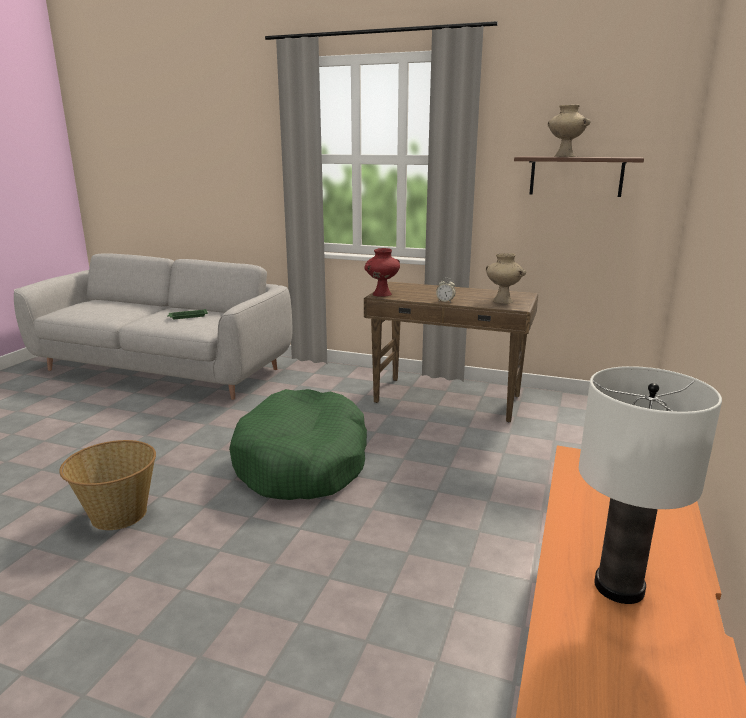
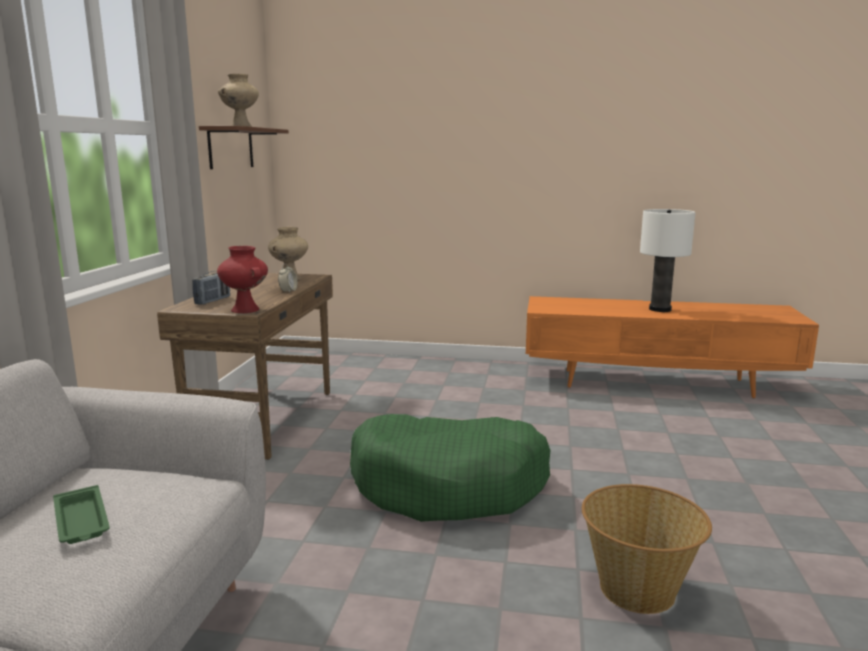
camera: 100 degrees left, 5 degrees down
none -> radio [192,271,230,305]

